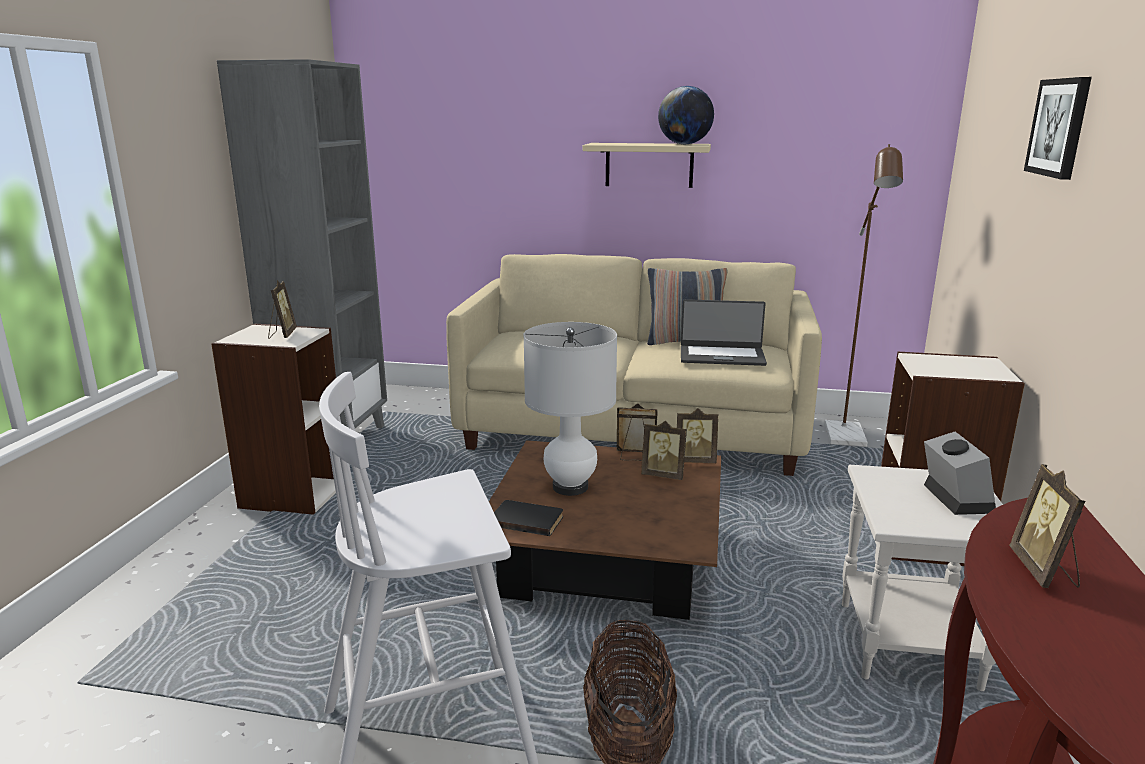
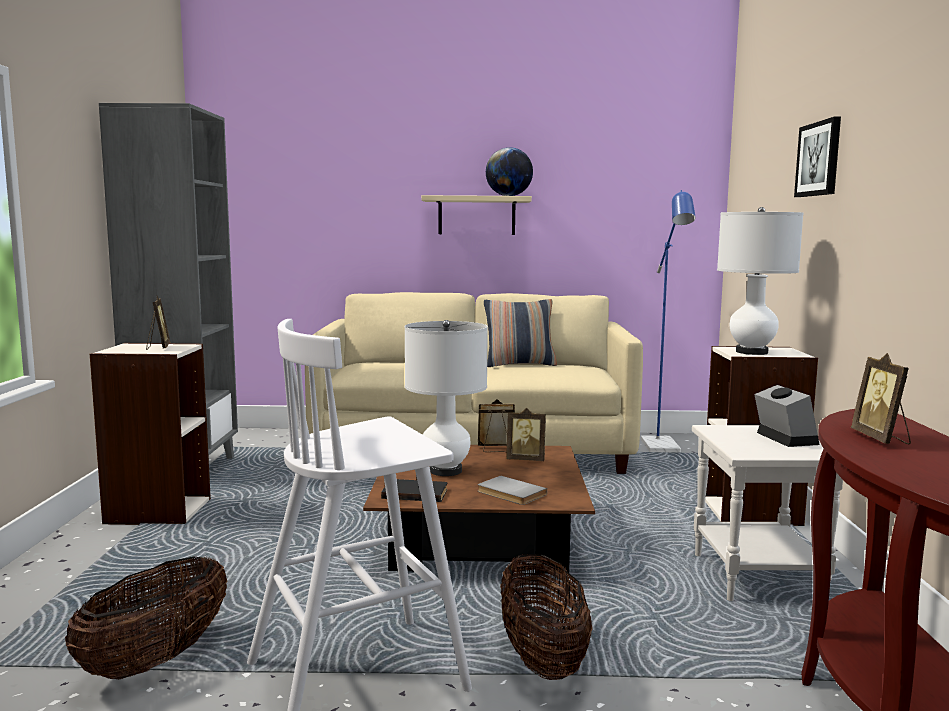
camera: 10 degrees left, 10 degrees down
picture frame [677,408,719,463] -> none
laptop [681,299,767,366] -> none
brown floor lamp [825,144,903,447] -> blue floor lamp [641,190,696,453]
none -> basket [65,556,228,679]
none -> grey book [478,476,547,505]
none -> white table lamp [717,207,803,355]

